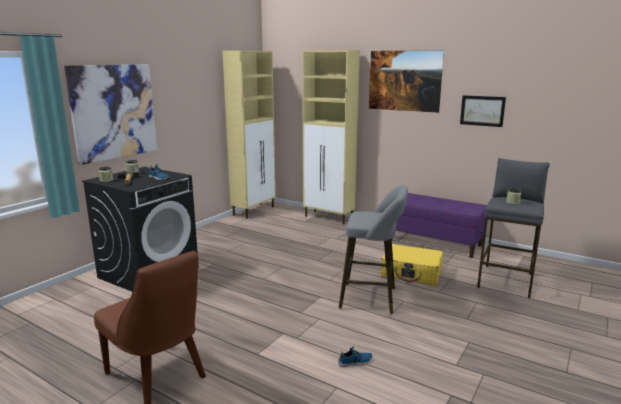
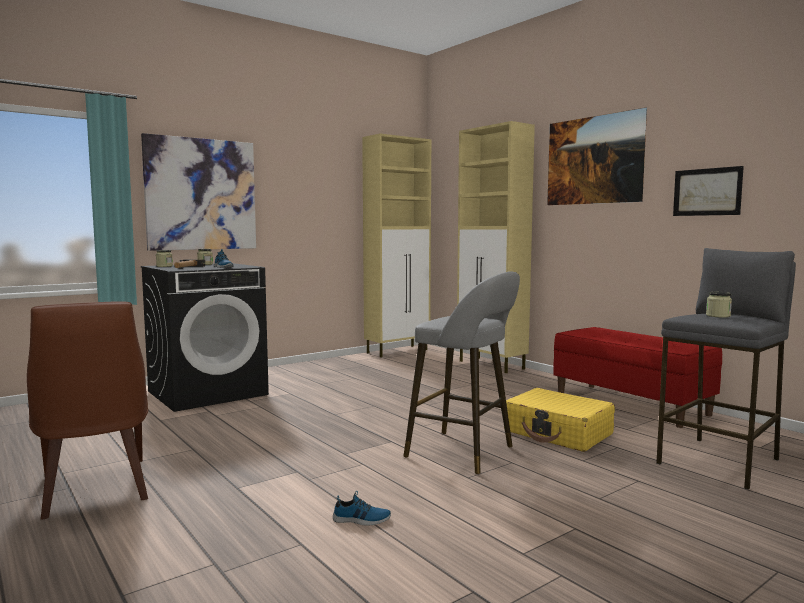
camera: 20 degrees right, 10 degrees down
purple bench [392,193,488,258] -> red bench [553,327,722,428]

